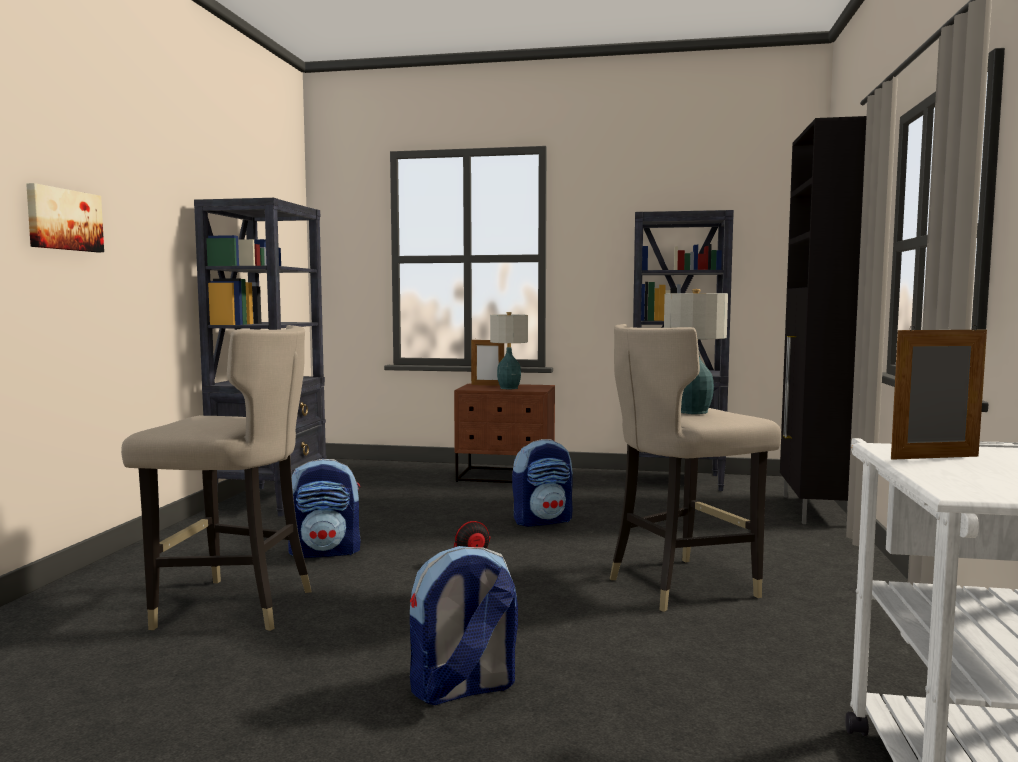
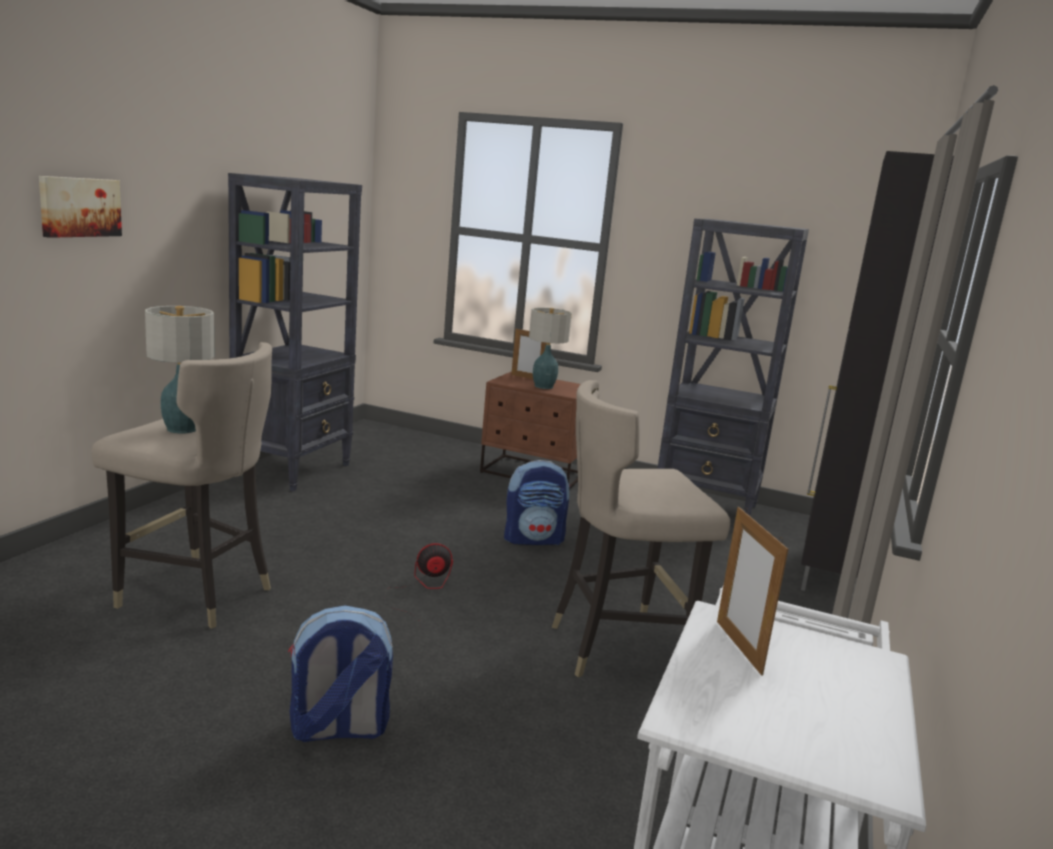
camera: 10 degrees right, 10 degrees up
backpack [288,459,361,558] -> none
table lamp [664,289,728,414] -> table lamp moved to [145,306,214,434]
picture frame [891,325,987,460] -> picture frame turned 105 degrees counterclockwise [717,507,788,676]

